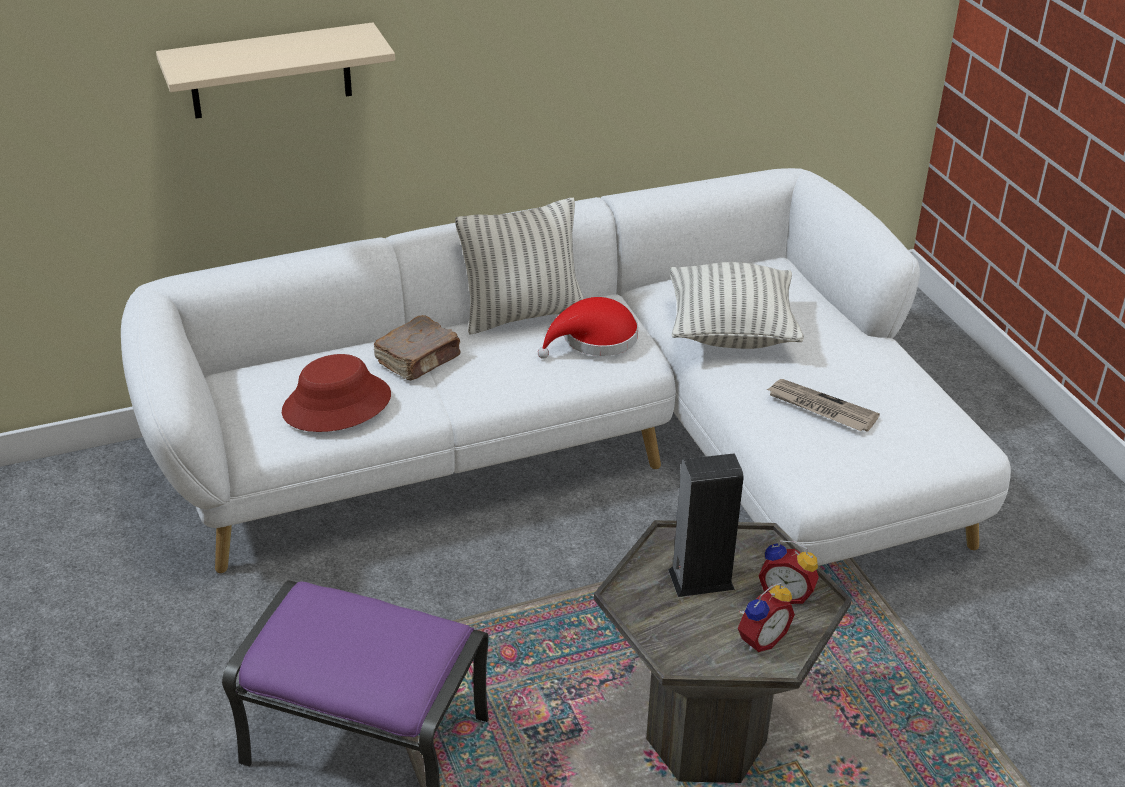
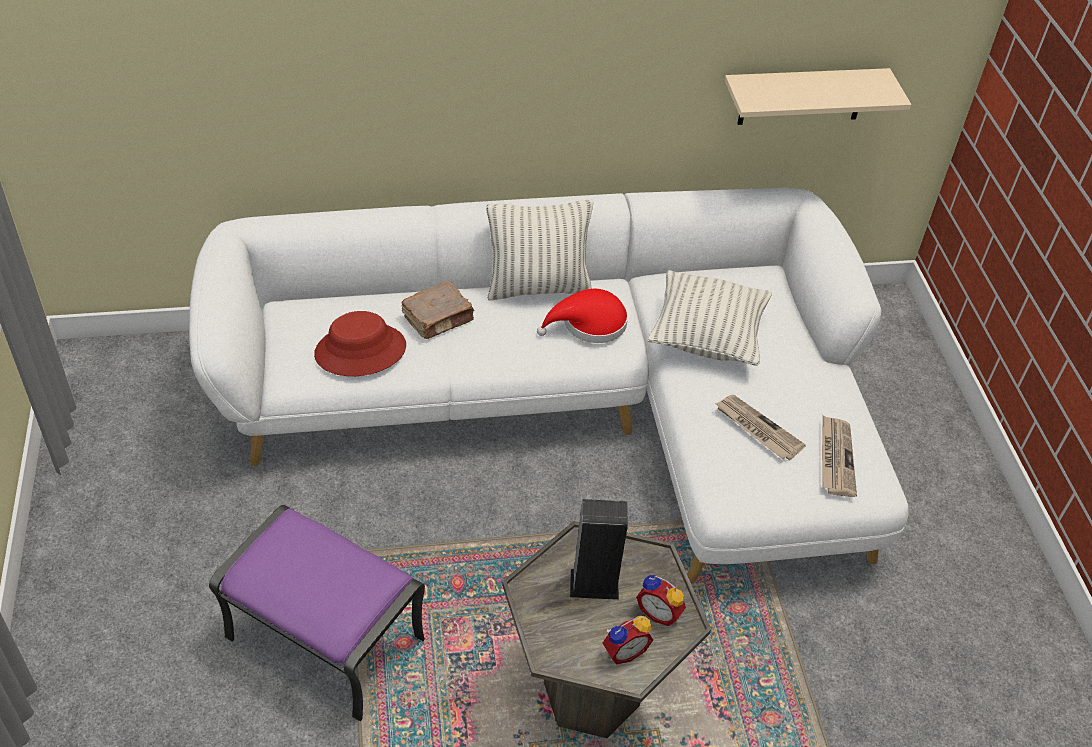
camera: 10 degrees right, 10 degrees up
beige shelf [156,22,395,119] -> beige shelf moved to [725,68,911,125]
none -> newspaper [822,415,857,497]

